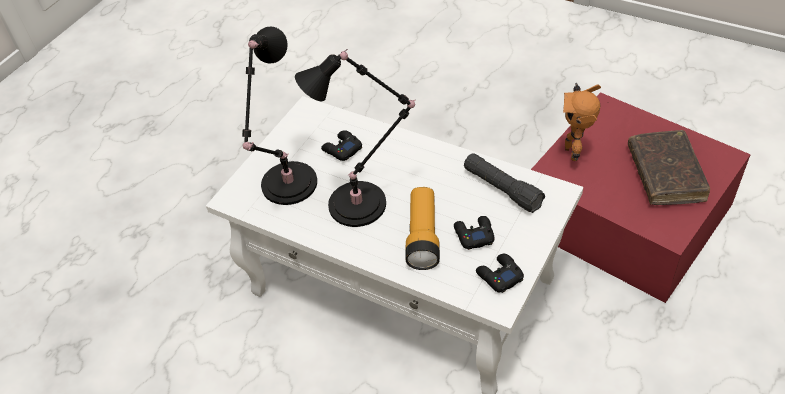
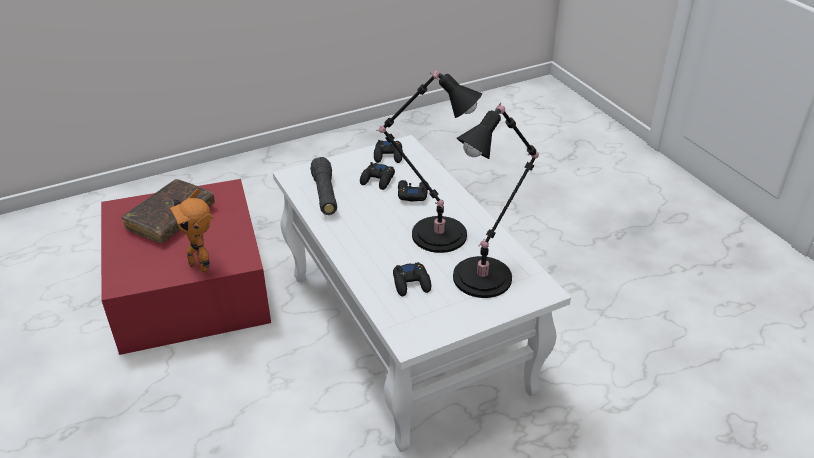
camera: 150 degrees left, 10 degrees down
flashlight [405,187,440,270] -> black game controller [398,180,429,202]
toy robot [563,83,601,161] -> toy robot turned 105 degrees clockwise [169,189,213,272]

